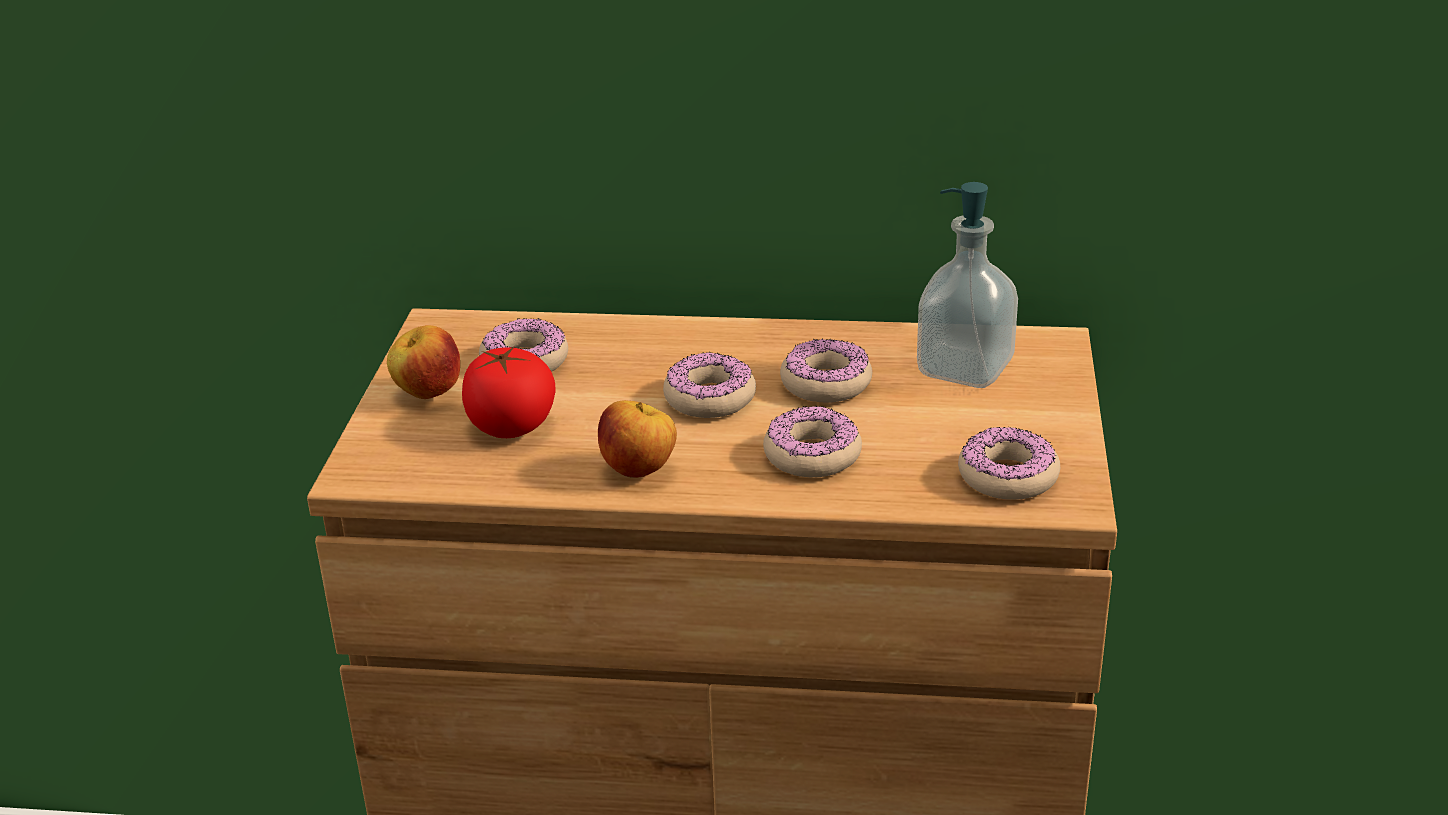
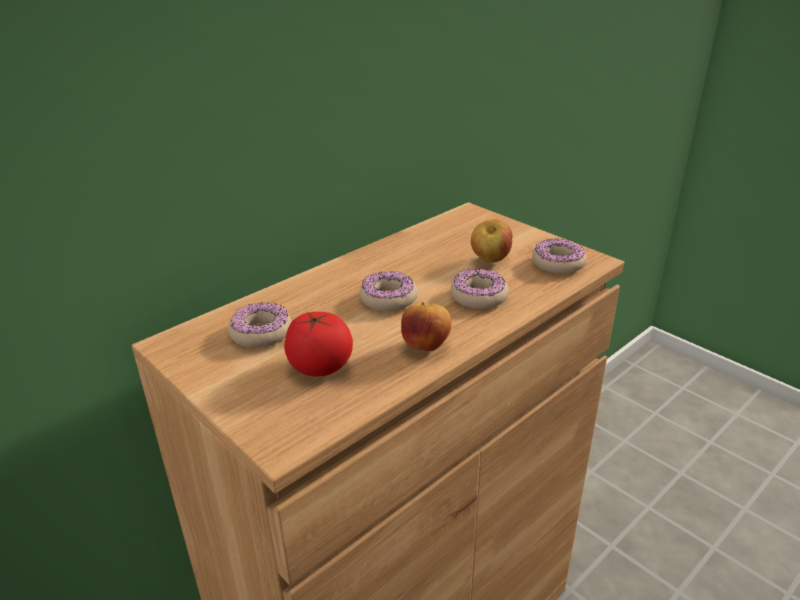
camera: 50 degrees left, 0 degrees up
apple [387,325,460,399] -> apple moved to [471,219,512,263]
donut [780,339,872,403] -> none
soap dispenser [917,182,1018,388] -> none

